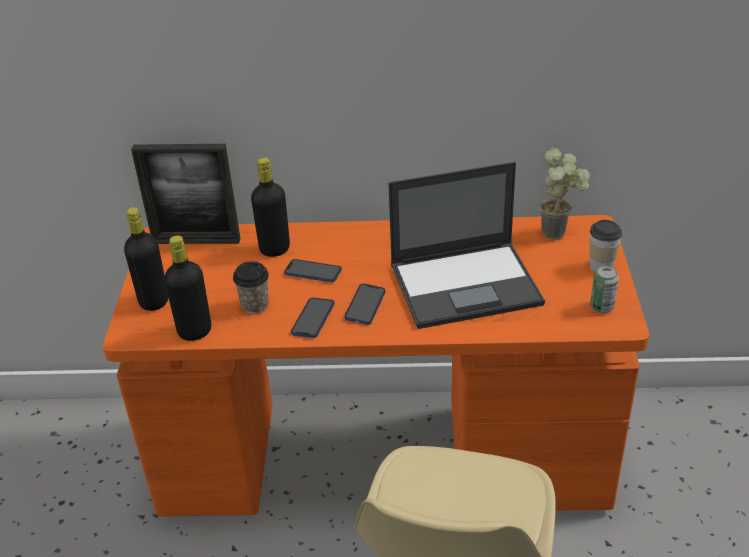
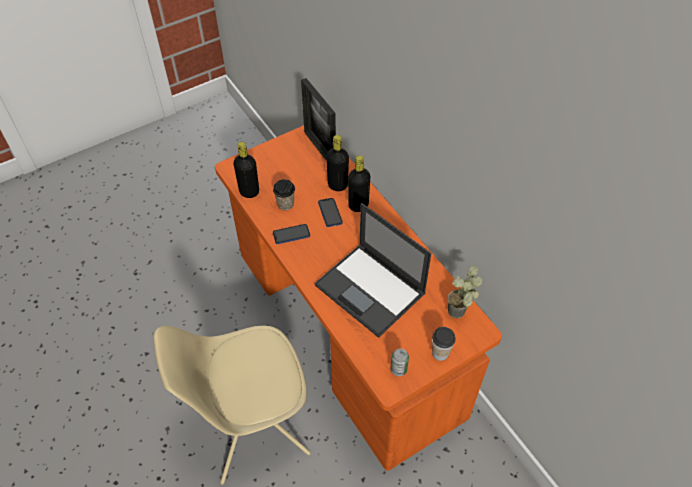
camera: 55 degrees right, 15 degrees up
black bottle [124,207,168,311] -> black bottle moved to [348,156,370,212]
phone [344,284,386,325] -> none

